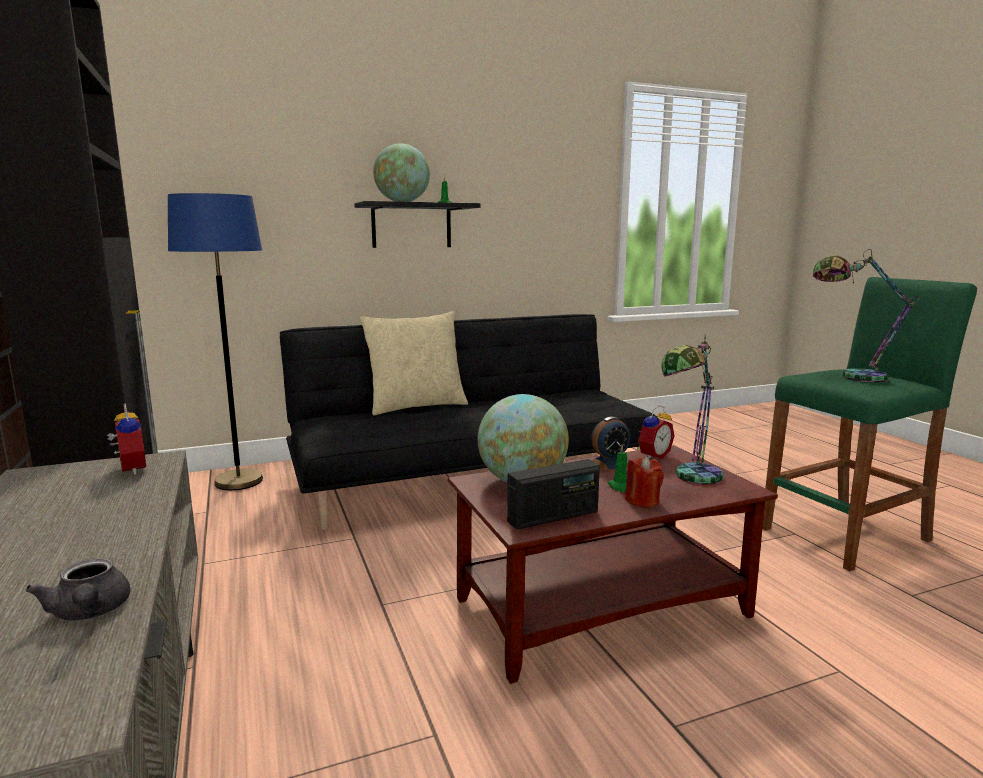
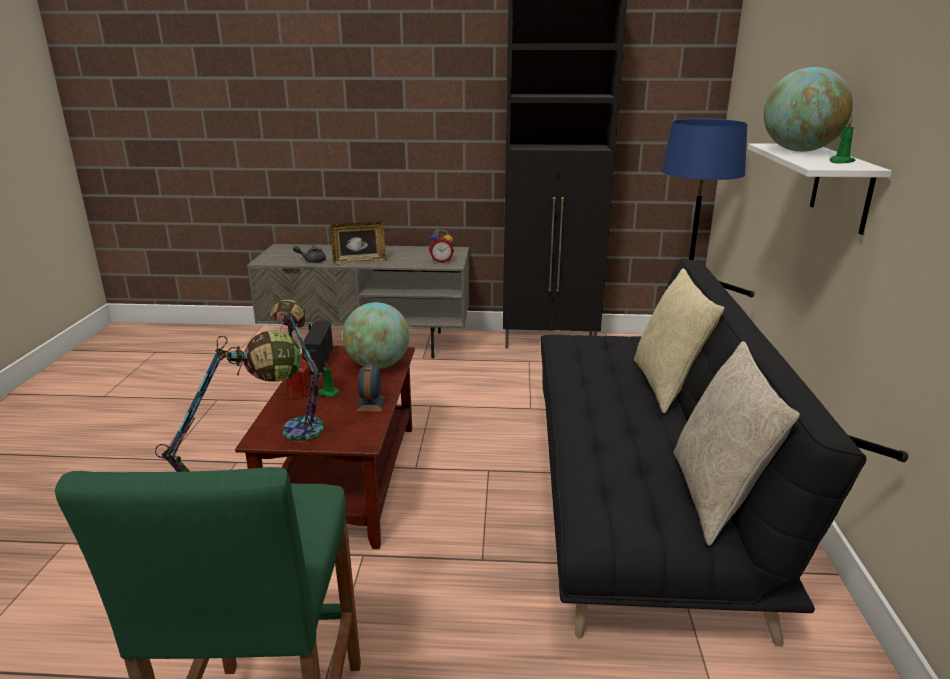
camera: 115 degrees right, 10 degrees up
black shelf [354,201,481,248] -> white shelf [748,143,892,235]
alarm clock [638,406,674,459] -> none
none -> picture frame [330,221,386,264]
none -> beige pillow [674,341,800,546]

